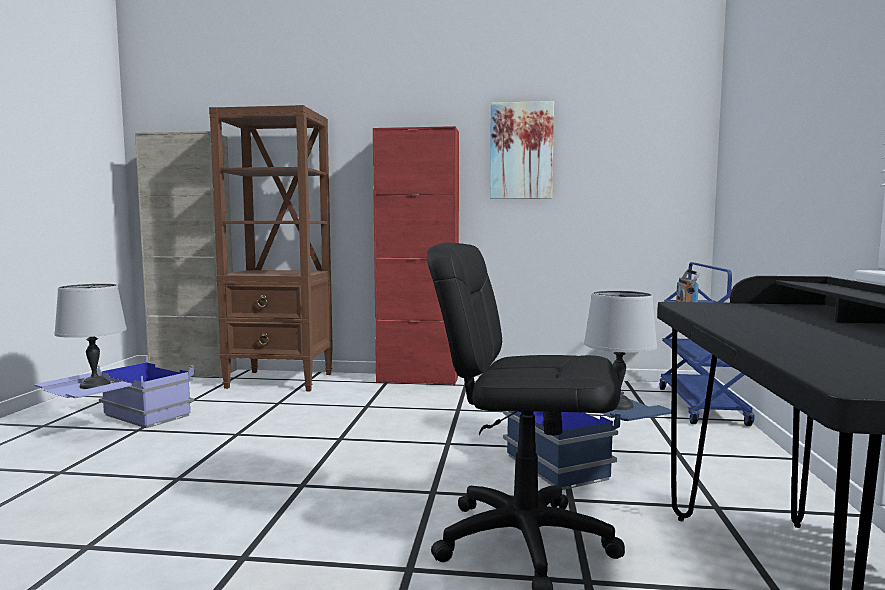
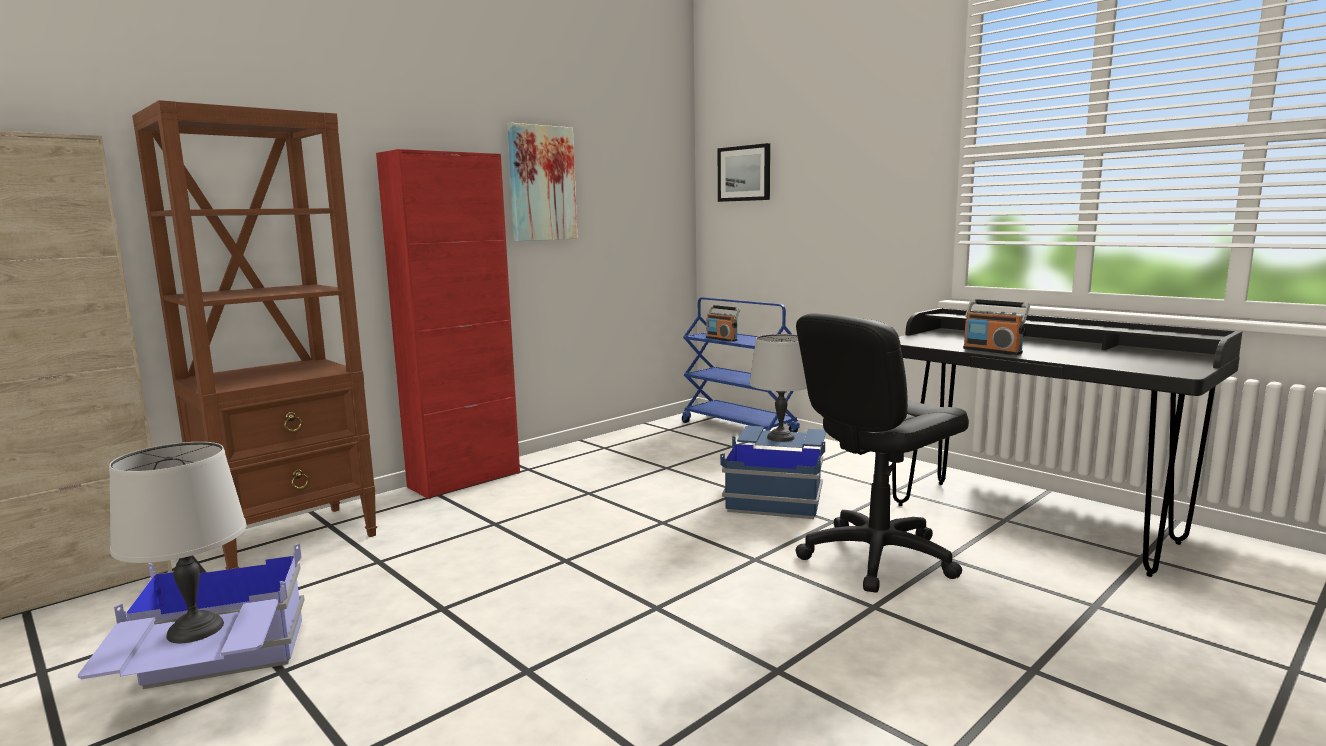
camera: 50 degrees left, 5 degrees up
none -> picture [718,143,770,202]
none -> radio [963,299,1030,355]

